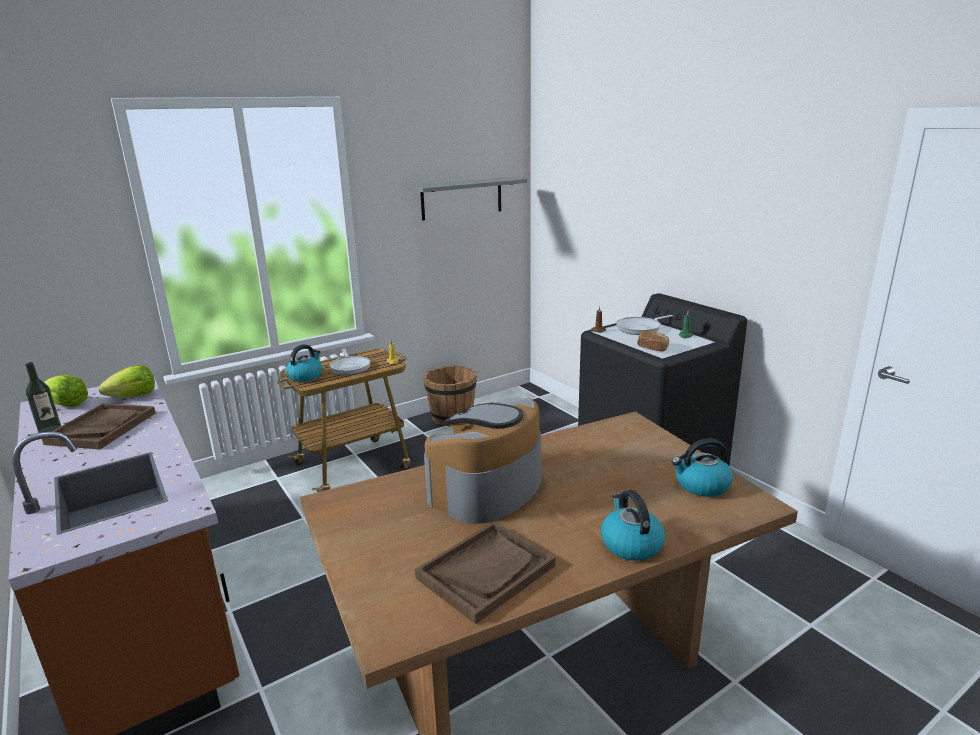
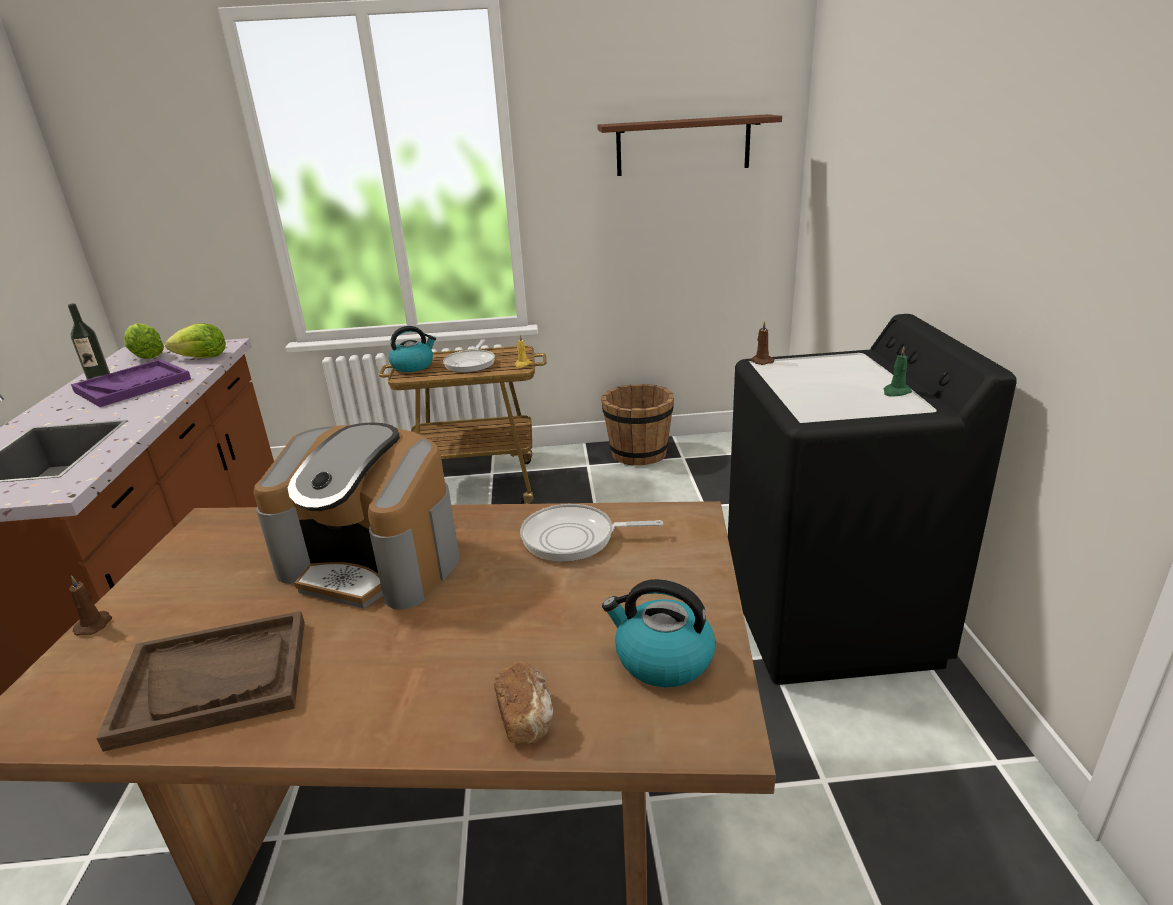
camera: 30 degrees right, 5 degrees up
brown tray [42,403,156,450] -> purple tray [71,359,191,407]
grey shelf [408,177,527,221] -> brown shelf [597,114,782,176]
coffee machine [424,398,541,524] -> coffee machine turned 135 degrees counterclockwise [253,422,459,610]
kettle [601,490,665,561] -> none
frying pan [616,315,674,335] -> frying pan moved to [520,504,664,562]
bread [637,331,669,352] -> bread moved to [494,661,553,744]
none -> brown candle [69,575,112,636]

